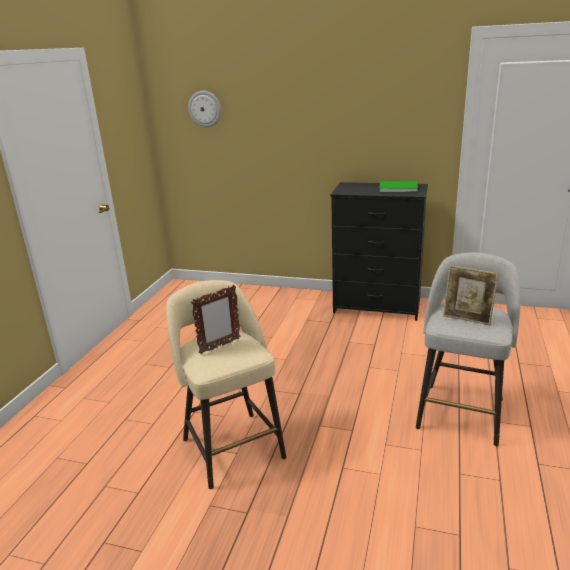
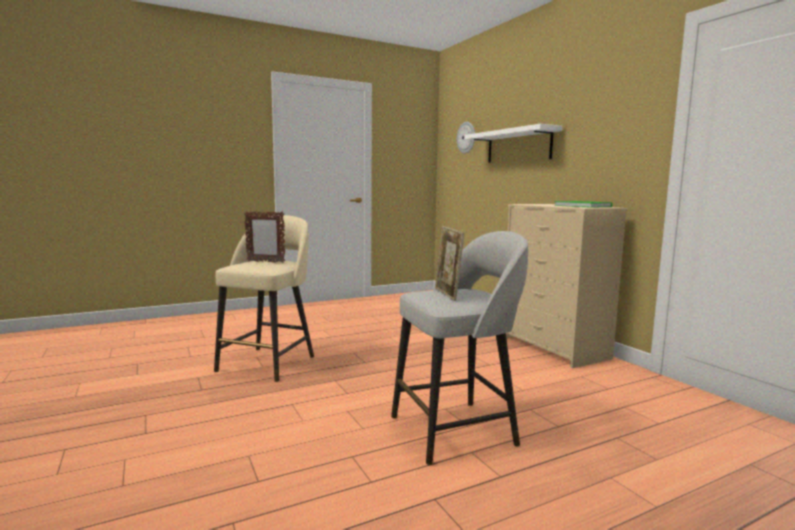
camera: 45 degrees right, 15 degrees down
black dresser [330,182,428,321] -> beige dresser [506,204,627,368]
none -> white shelf [464,124,563,163]

